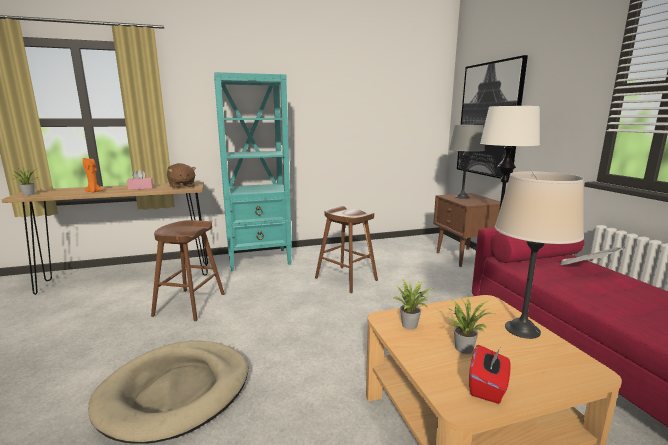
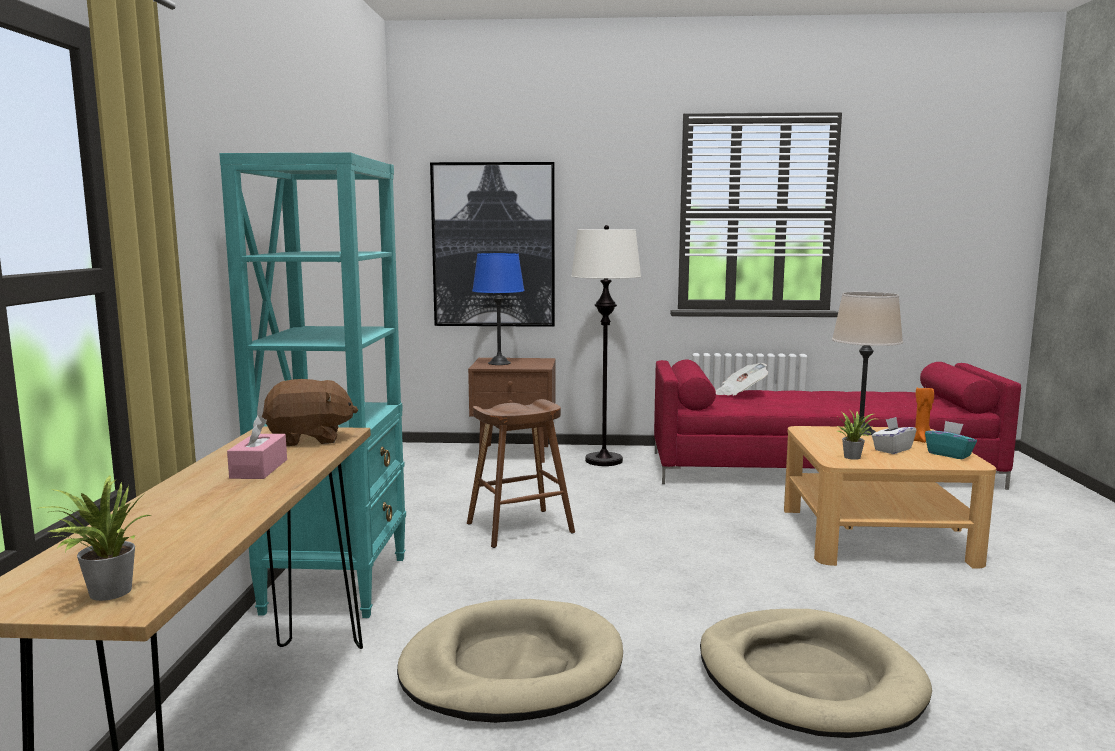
camera: 70 degrees left, 5 degrees down
orange candle [83,157,103,192] -> orange candle moved to [914,385,934,443]
brown stool [151,220,225,321] -> beige dog bed [397,599,623,723]
potted plant [447,296,495,354] -> white tissue box [872,417,916,454]
grey table lamp [449,125,485,199] -> blue table lamp [472,253,525,365]
red tissue box [469,345,510,404] -> turquoise tissue box [925,421,977,459]

